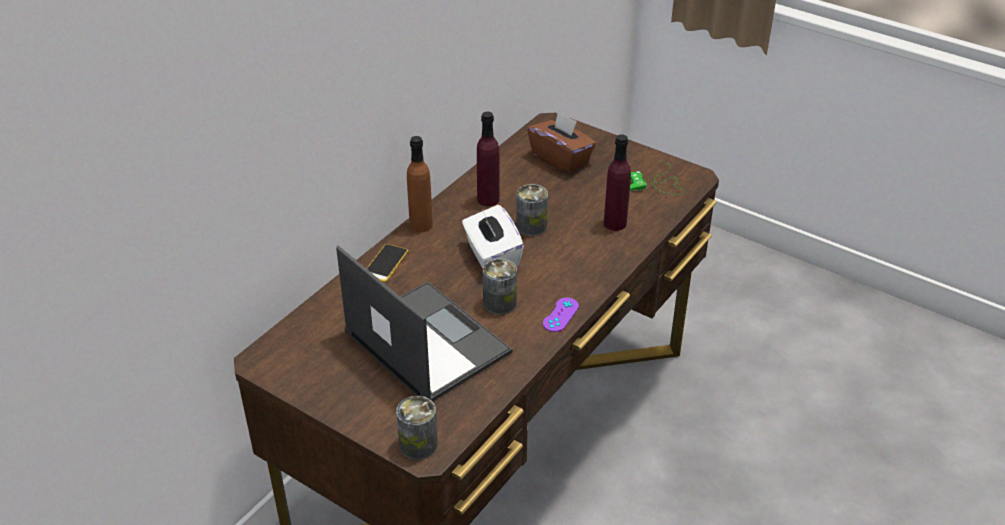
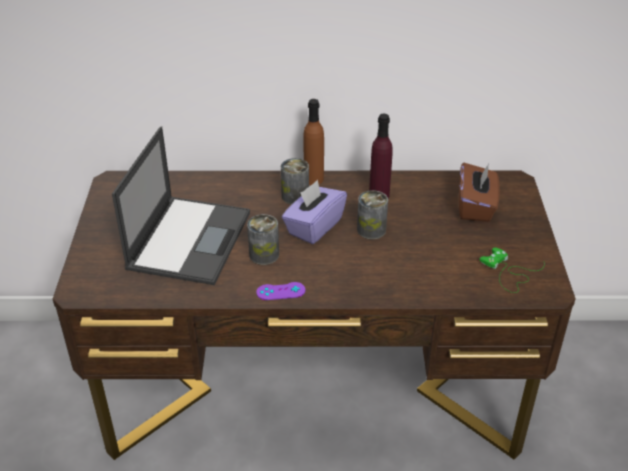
camera: 55 degrees right, 0 degrees up
phone [367,244,408,282] -> none
can [396,396,438,460] -> can moved to [281,158,309,205]
white tissue box [462,205,524,269] -> purple tissue box [282,180,347,244]
purple bottle [604,134,631,231] -> none

